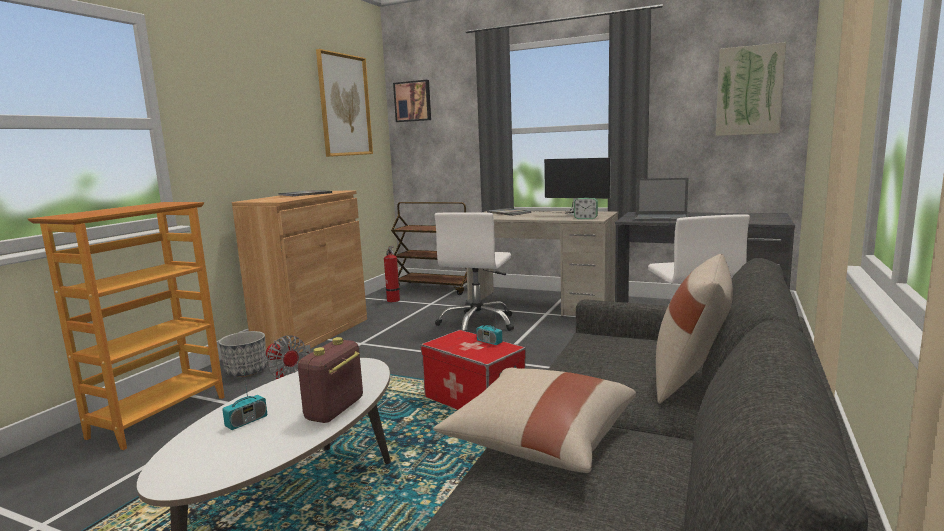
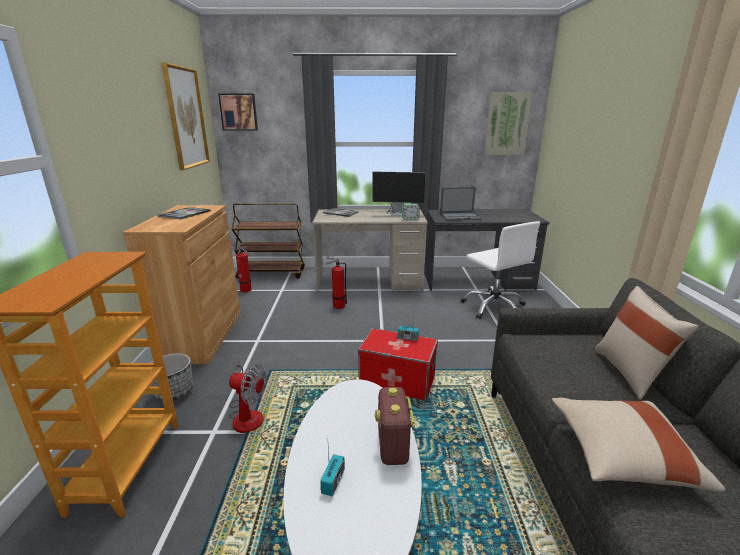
camera: 25 degrees left, 10 degrees up
white office chair [435,212,514,331] -> fire extinguisher [326,257,347,309]

